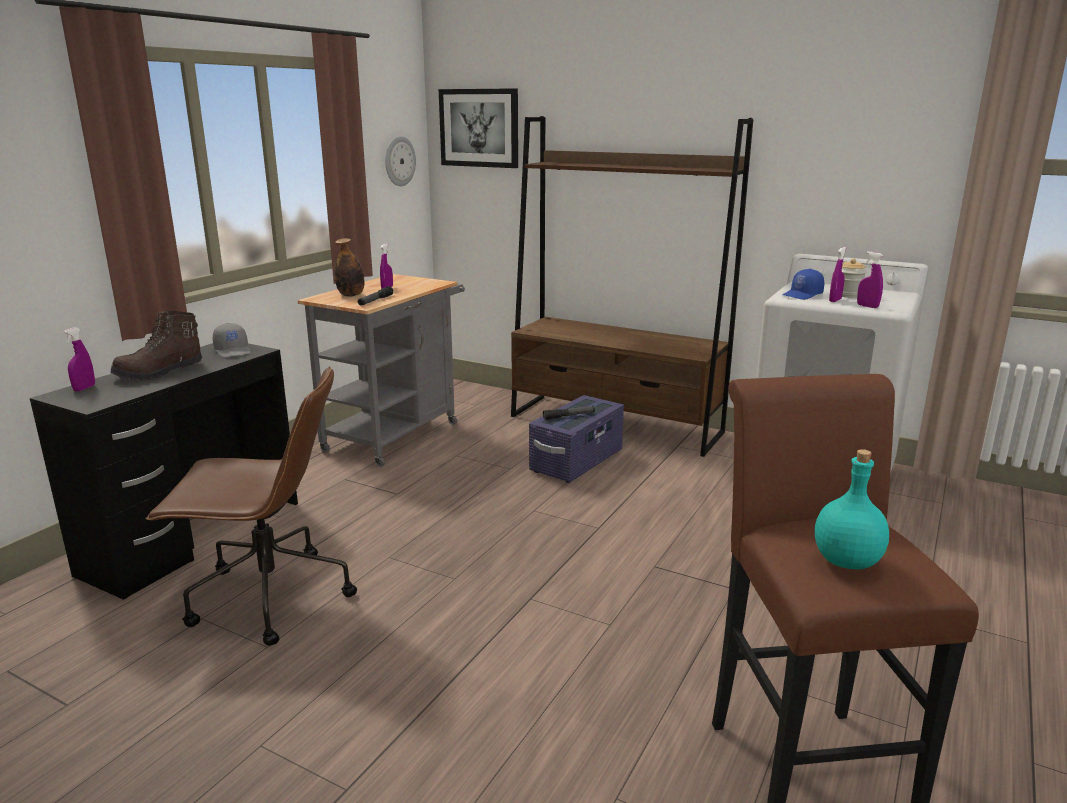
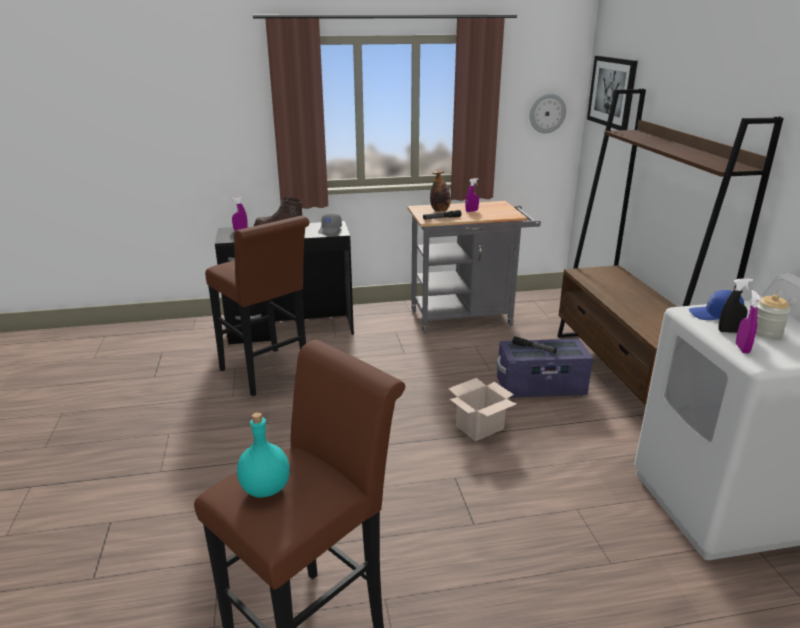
camera: 50 degrees right, 5 degrees up
brown office chair [146,366,357,646] -> brown stool [205,216,310,396]
purple spray bottle [829,247,846,302] -> black spray bottle [719,278,753,332]
none -> cardboard box [448,378,516,442]

